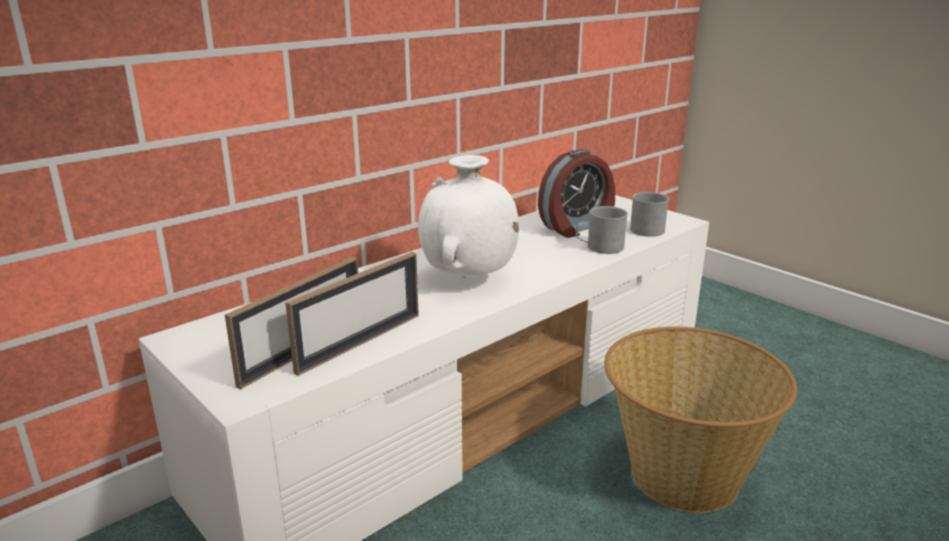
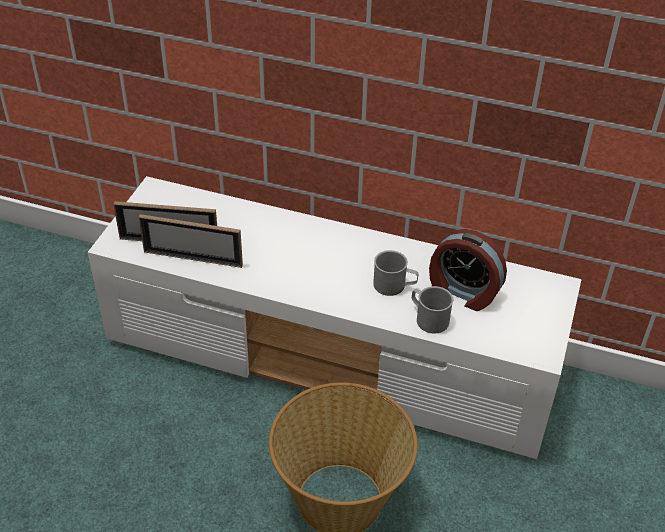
camera: 60 degrees right, 20 degrees up
white vase [418,155,519,281] -> none
grey mug [630,192,669,237] -> grey mug moved to [373,250,418,296]

